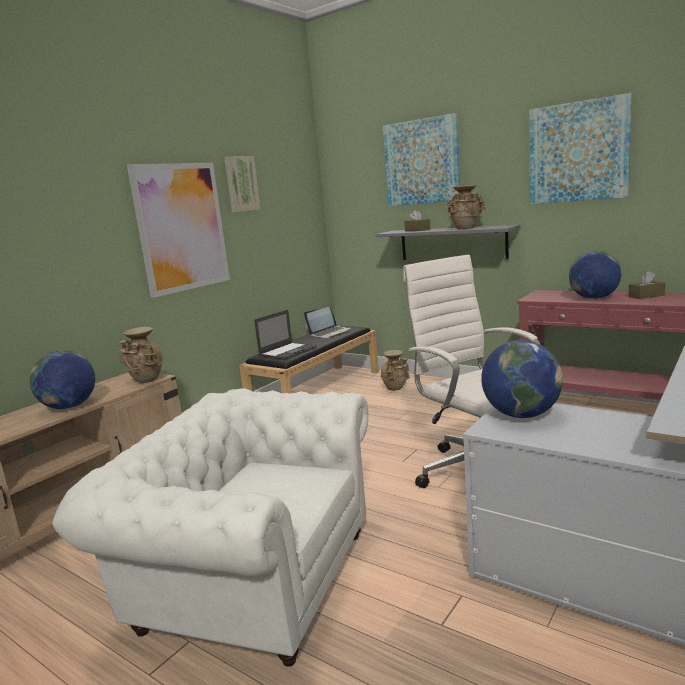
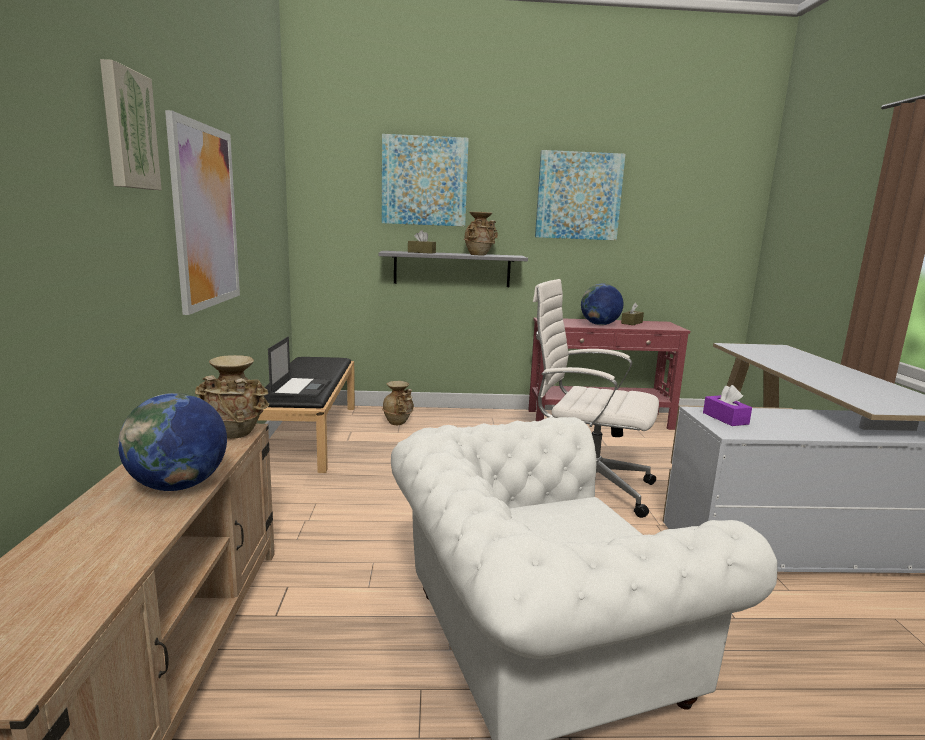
camera: 40 degrees left, 0 degrees up
picture [224,156,260,212] -> picture moved to [100,59,162,190]
laptop [304,307,351,338] -> none
globe [481,340,563,418] -> purple tissue box [703,385,752,426]

